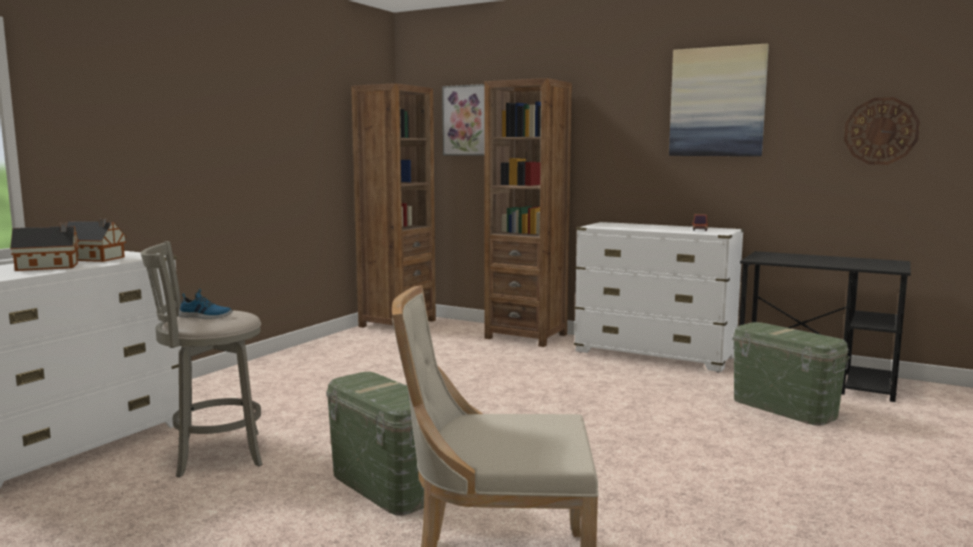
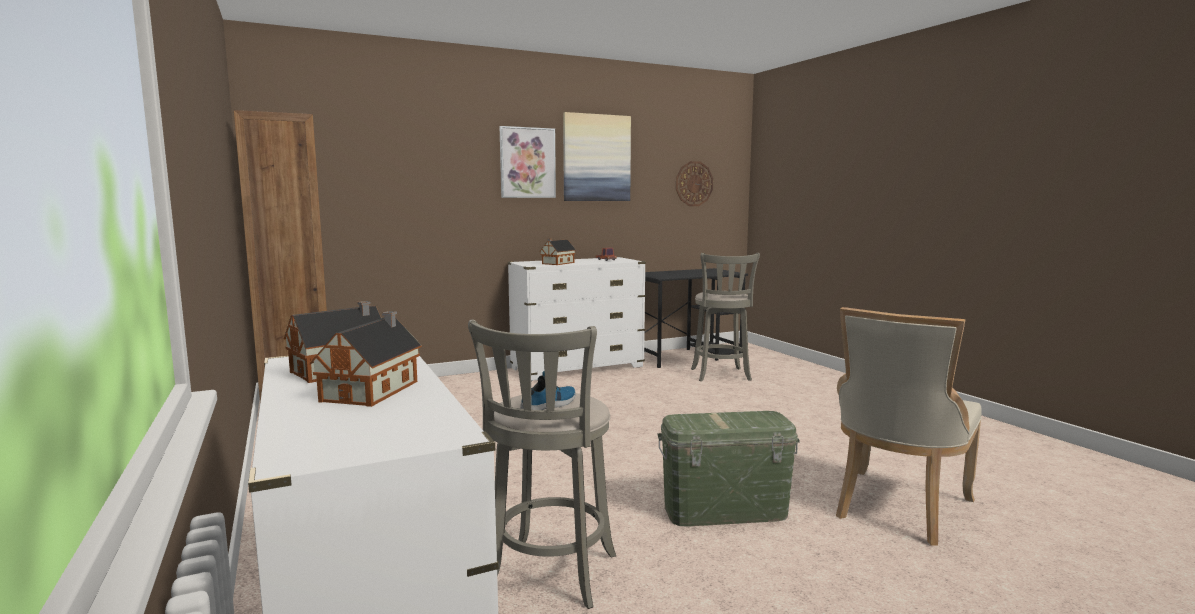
camera: 55 degrees left, 0 degrees up
picture [442,84,484,156] -> picture moved to [499,126,556,198]
brown bookcase [484,78,572,347] -> none
green storage box [732,322,850,426] -> grey stool [691,253,760,381]
none -> toy house [540,238,576,265]

